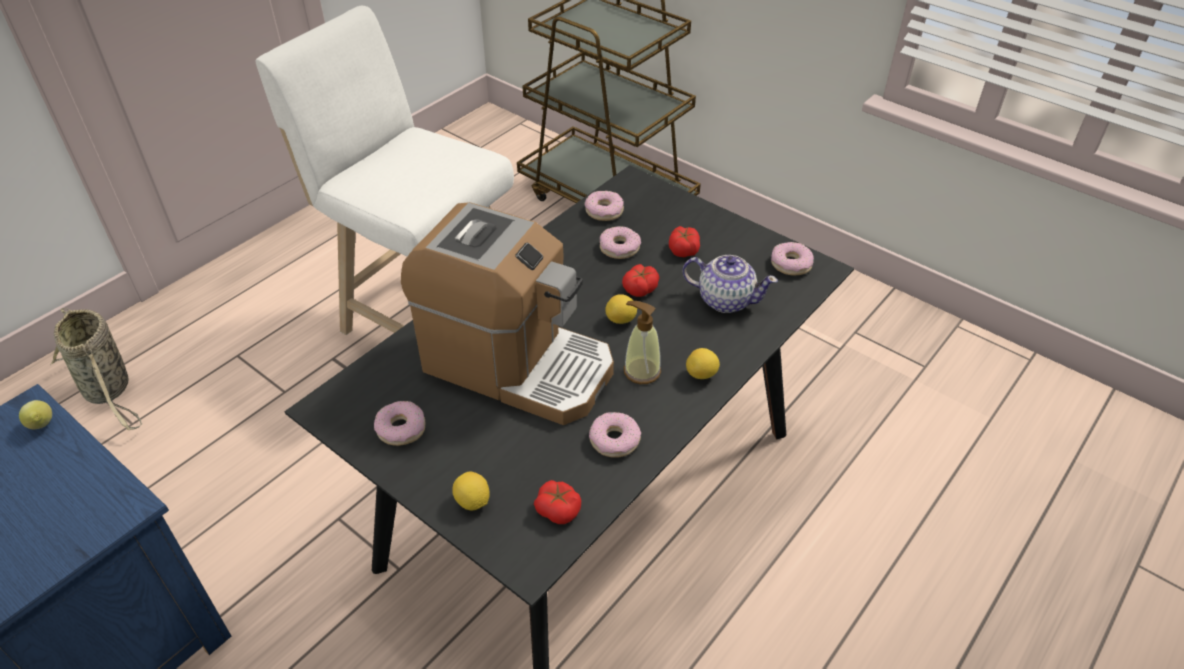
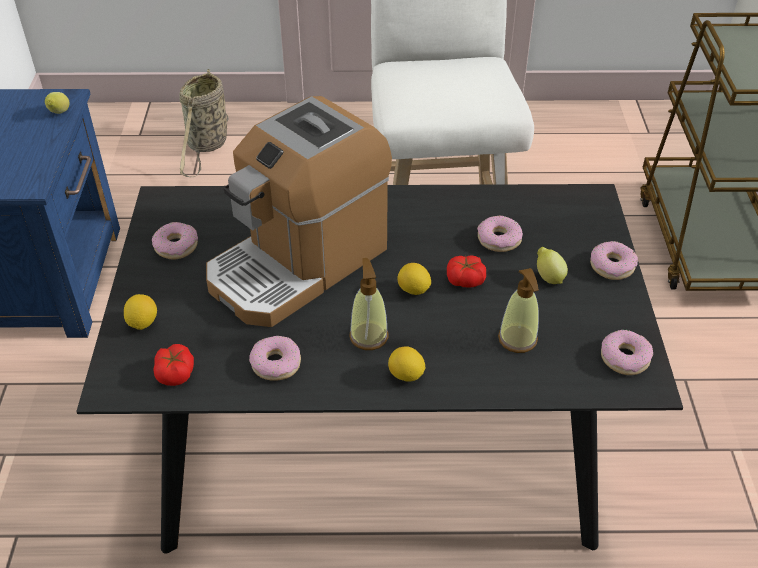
camera: 50 degrees right, 0 degrees up
coffee machine [401,202,614,425] -> coffee machine turned 60 degrees clockwise [206,96,392,327]
donut [585,191,624,221] -> donut moved to [590,241,638,280]
tomato [669,226,700,257] -> lemon [537,247,568,284]
teapot [682,255,778,313] -> soap dispenser [498,268,539,353]

